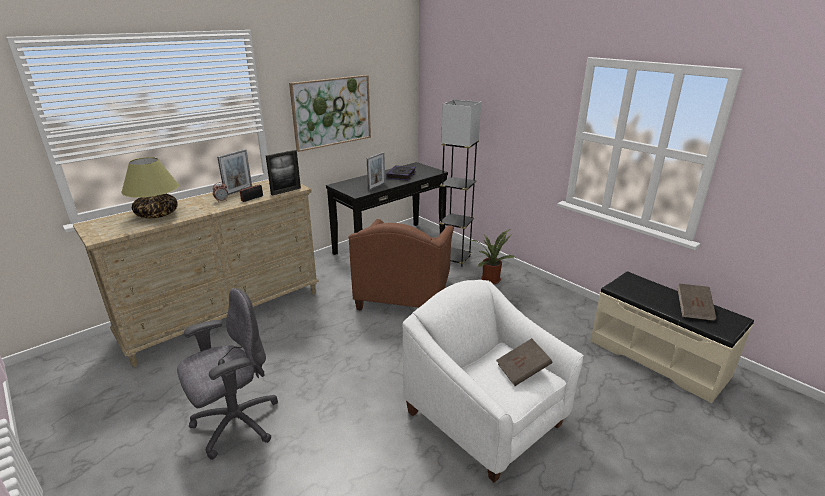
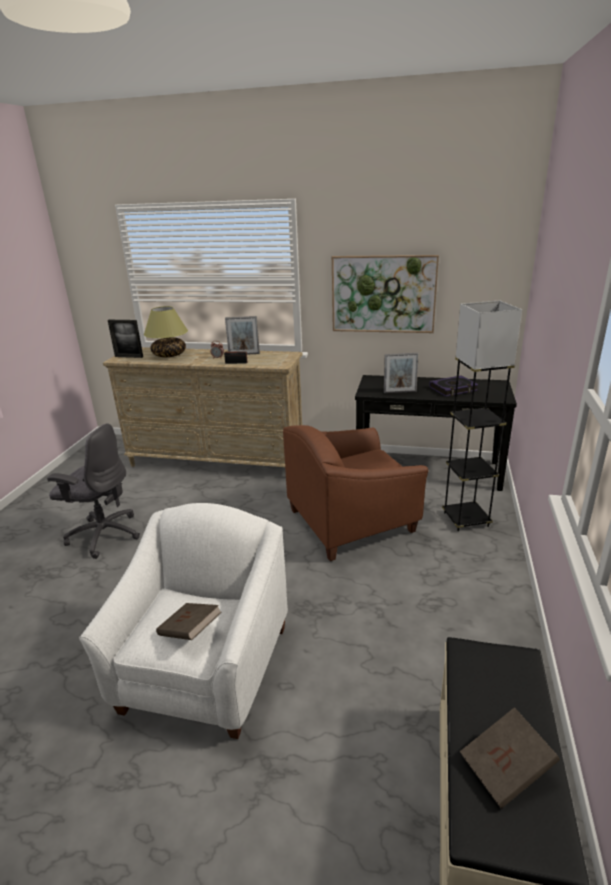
camera: 55 degrees right, 0 degrees up
picture frame [266,150,301,196] -> picture frame moved to [108,320,143,358]
potted plant [468,229,515,284] -> none

